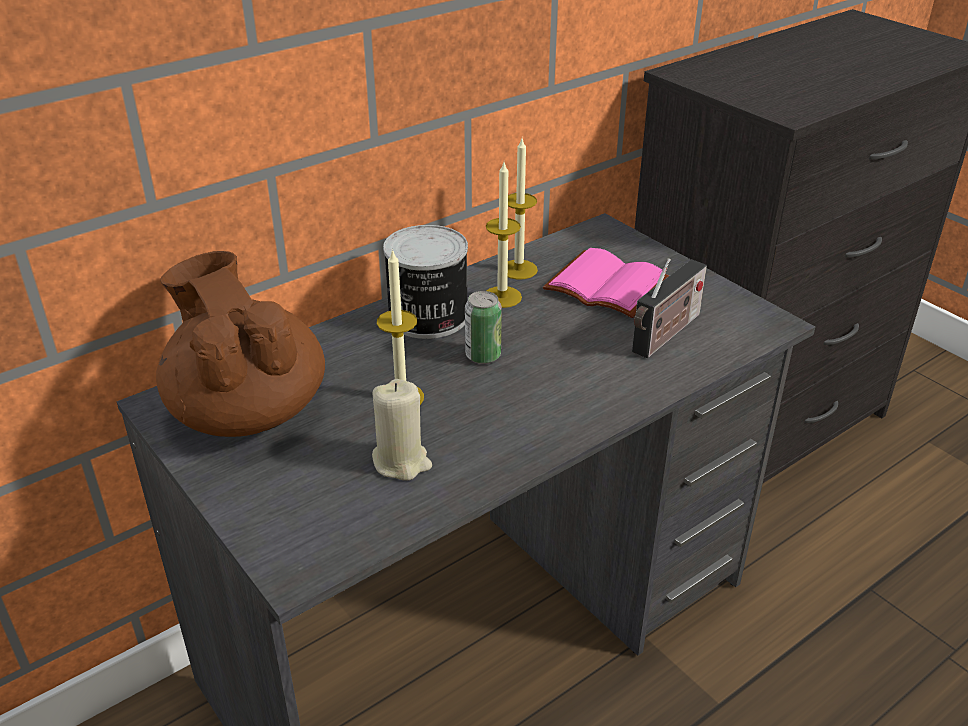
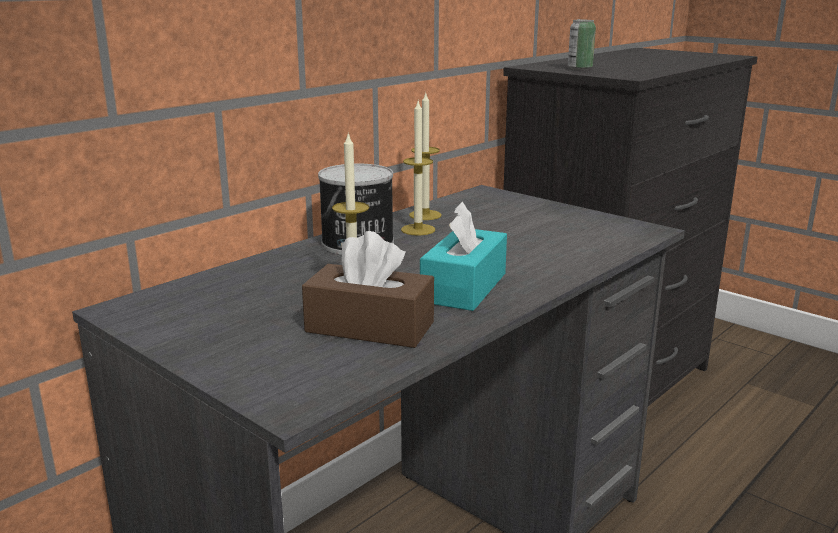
camera: 10 degrees left, 15 degrees down
brown teapot [156,251,325,437] -> none
beige candle [372,379,432,481] -> brown tissue box [302,231,434,348]
can [465,291,502,364] -> can moved to [568,19,596,70]
pink book [543,248,669,318] -> none
radio [632,258,707,358] -> none
none -> turquoise tissue box [420,201,507,311]

